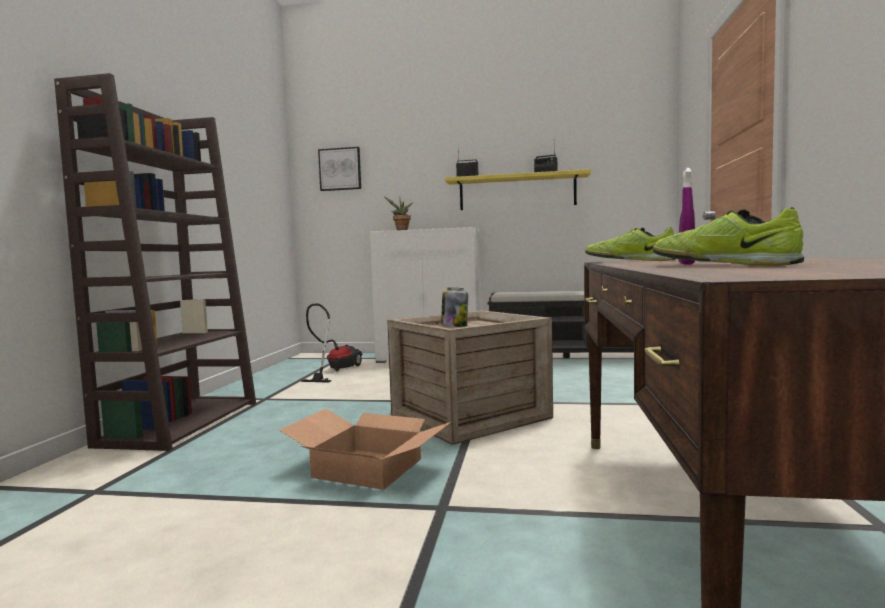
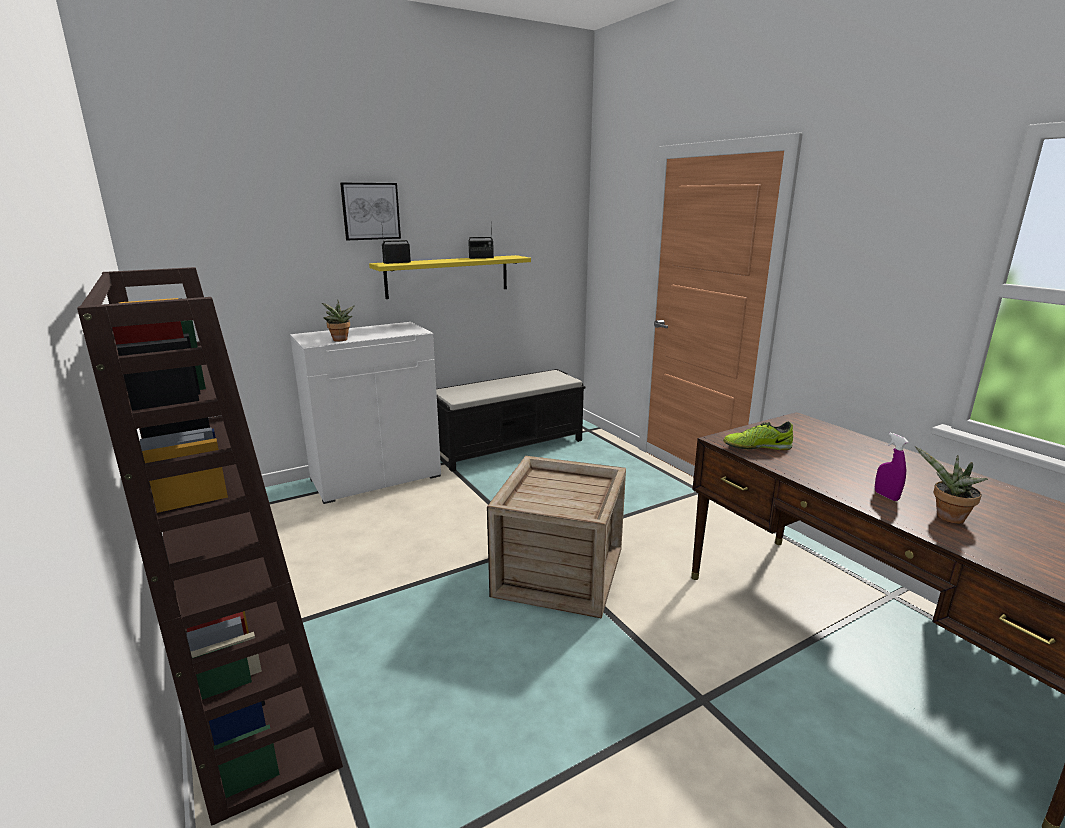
camera: 40 degrees left, 15 degrees up
cardboard box [279,409,451,490] -> none
vacuum cleaner [301,303,362,383] -> none
picture [318,147,361,191] -> picture moved to [340,183,401,240]
jar [441,287,468,327] -> none
shoe [653,207,804,266] -> potted plant [915,446,988,524]

